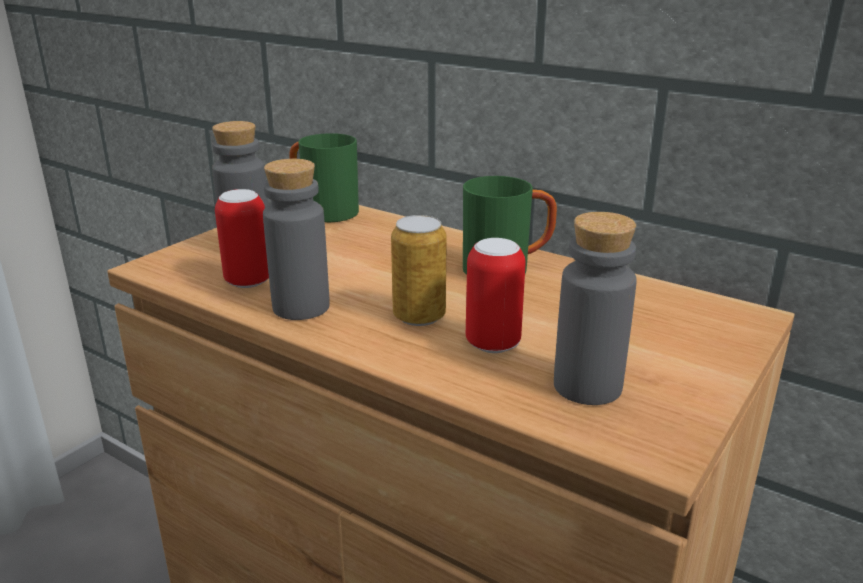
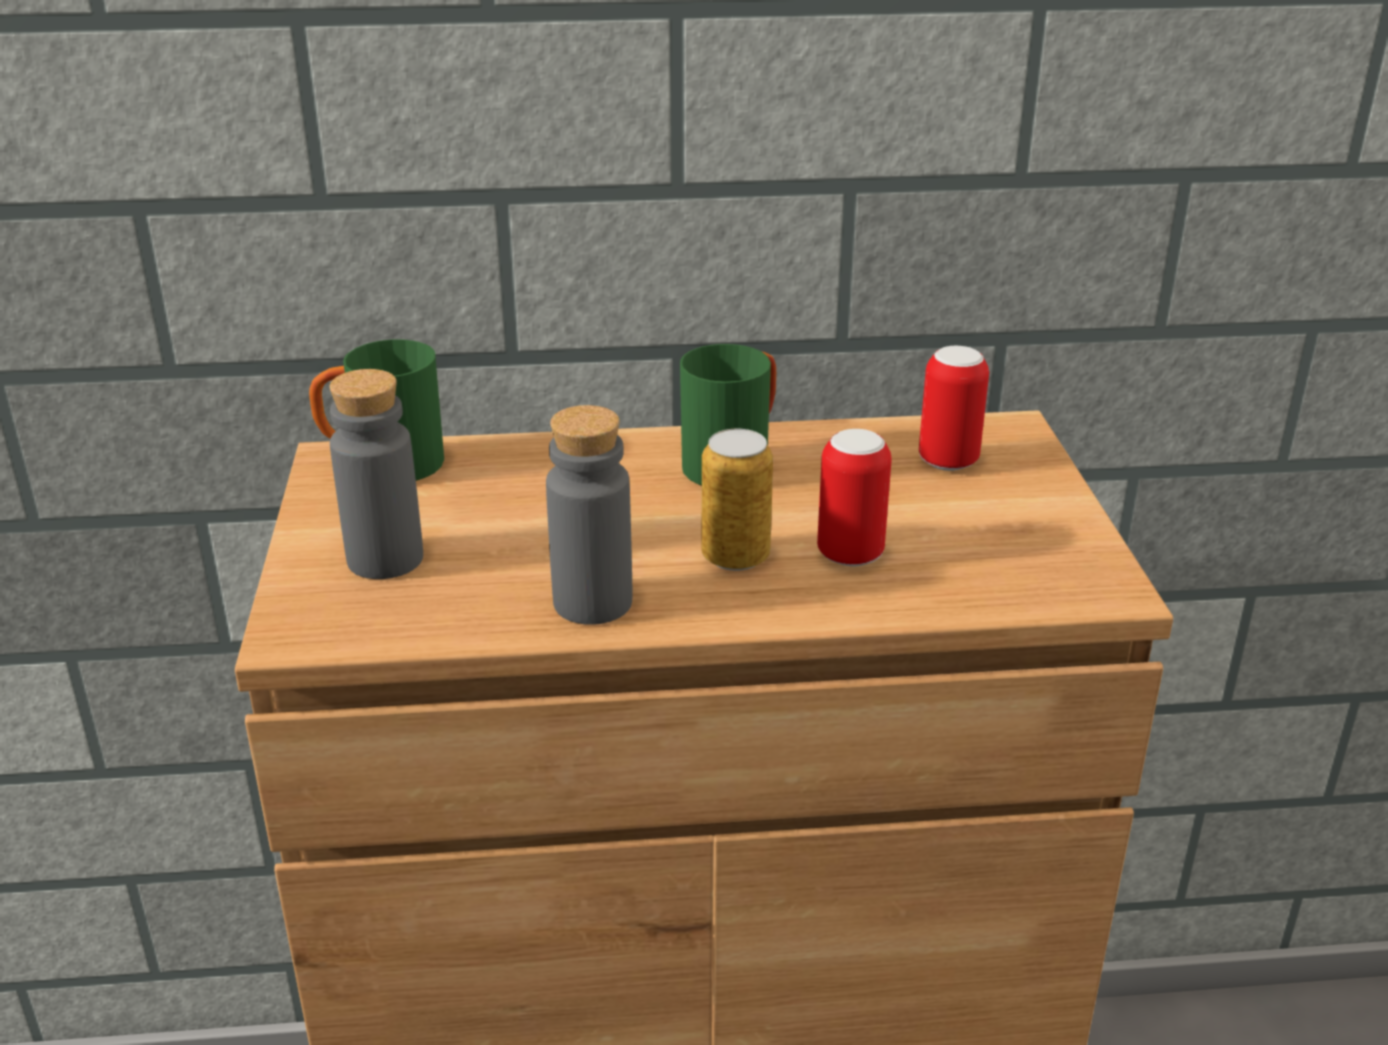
camera: 40 degrees left, 5 degrees up
can [215,189,269,288] -> can moved to [919,346,989,471]
grey bottle [554,212,637,405] -> none

